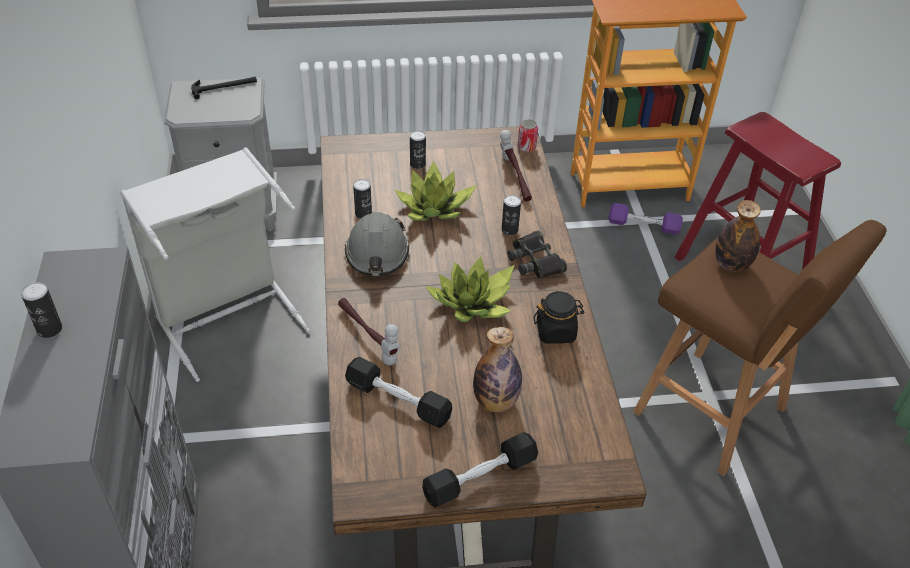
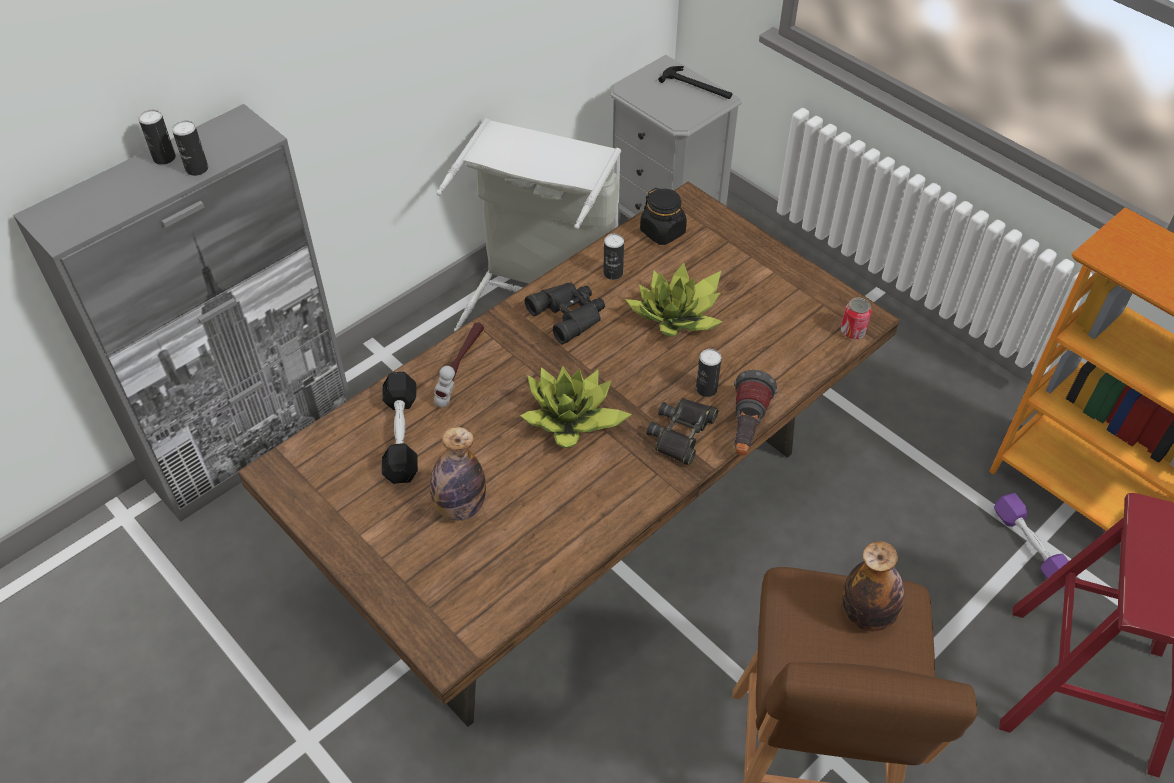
camera: 55 degrees right, 5 degrees up
grey hard hat [345,212,409,276] -> black binoculars [525,283,605,344]
can [410,131,426,169] -> can moved to [172,120,208,176]
black dumbbell [422,432,538,508] -> none
hammer [500,130,532,202] -> none
black jar [534,291,585,344] -> black jar moved to [640,188,687,245]
none -> flashlight [734,370,777,456]

